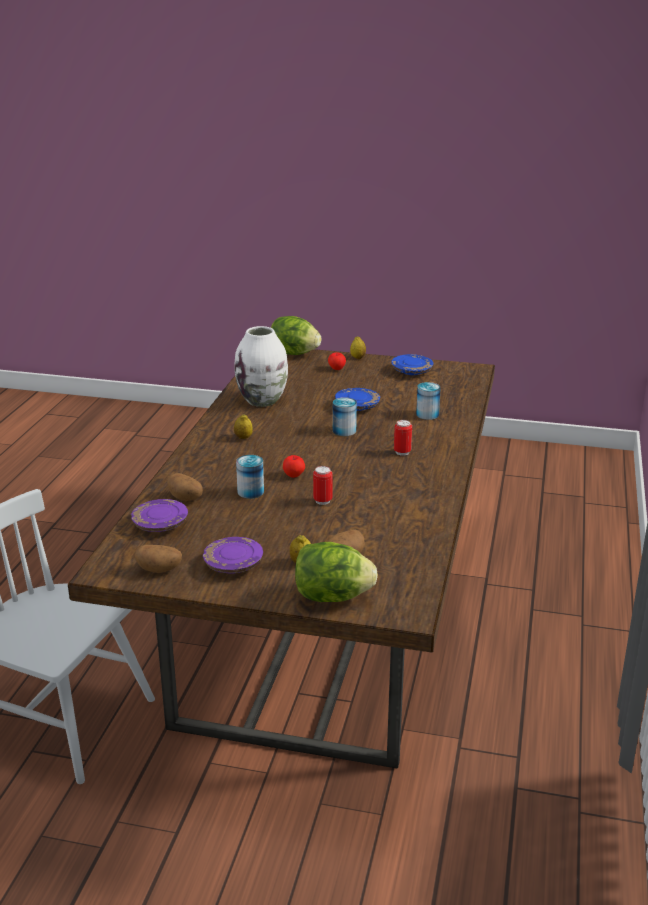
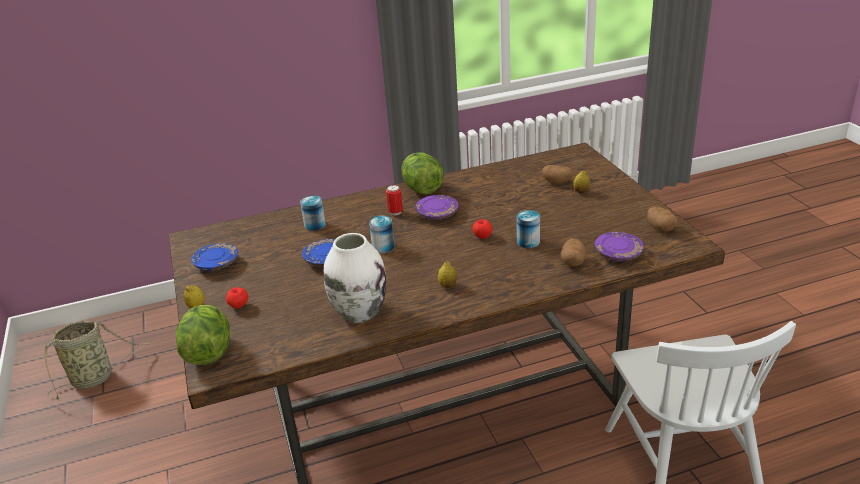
camera: 120 degrees left, 5 degrees up
purple plate [203,537,263,573] -> purple plate moved to [416,195,458,220]
lettuce [295,542,378,602] -> lettuce moved to [401,152,444,195]
can [313,466,332,505] -> none
none -> basket [45,321,150,400]

